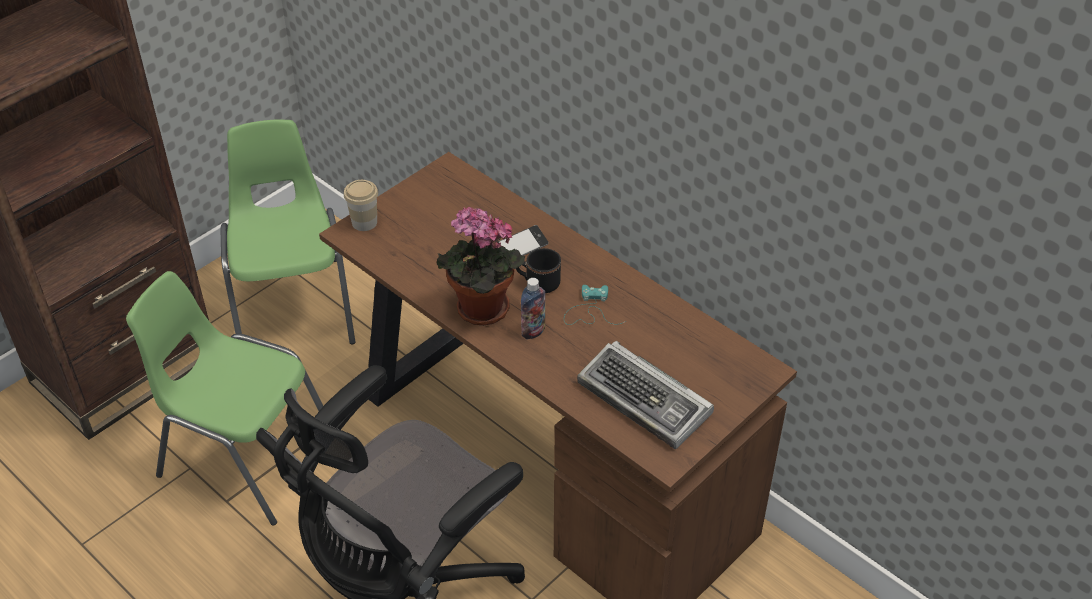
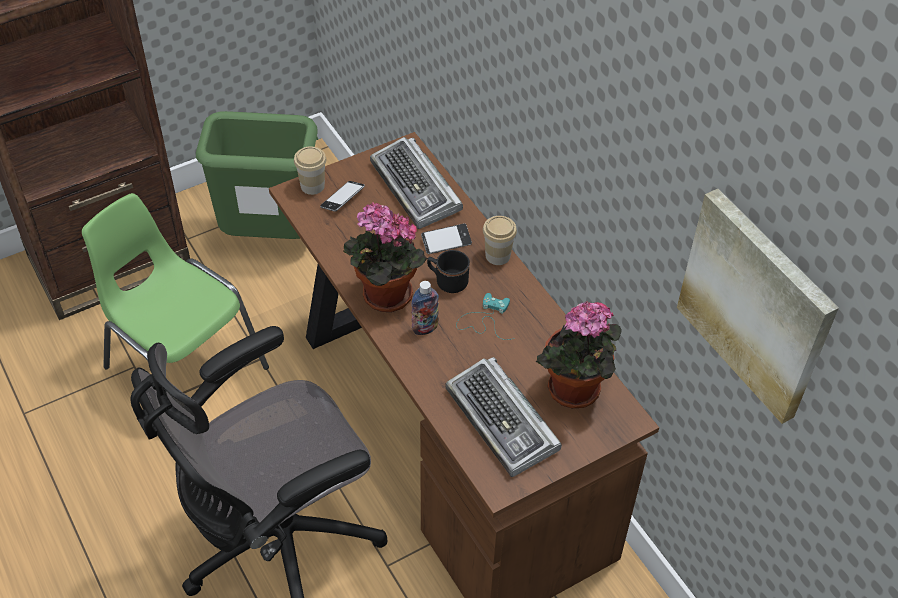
camera: 15 degrees right, 5 degrees up
green chair [221,119,355,344] -> green trash can [196,111,318,239]
none -> phone [320,181,365,212]
none -> keyboard [370,137,463,229]
none -> cup [483,216,517,265]
none -> potted plant [536,301,622,408]
none -> picture [677,189,839,424]

